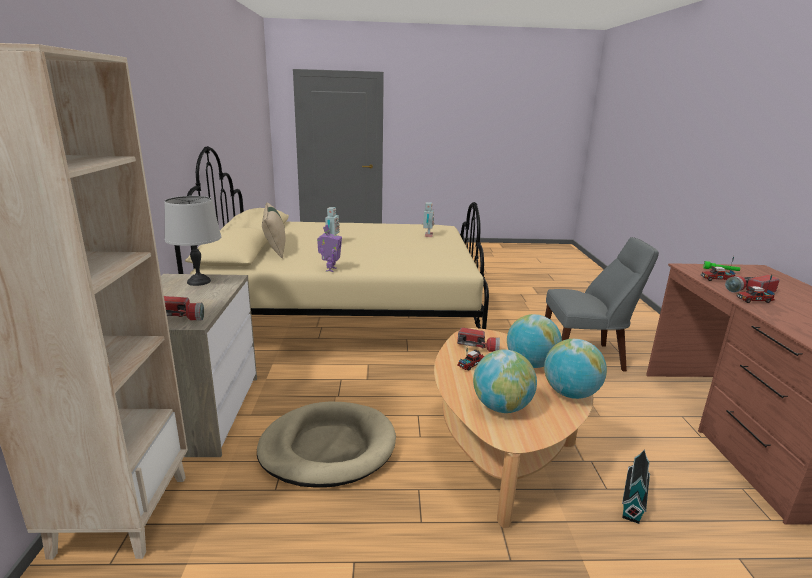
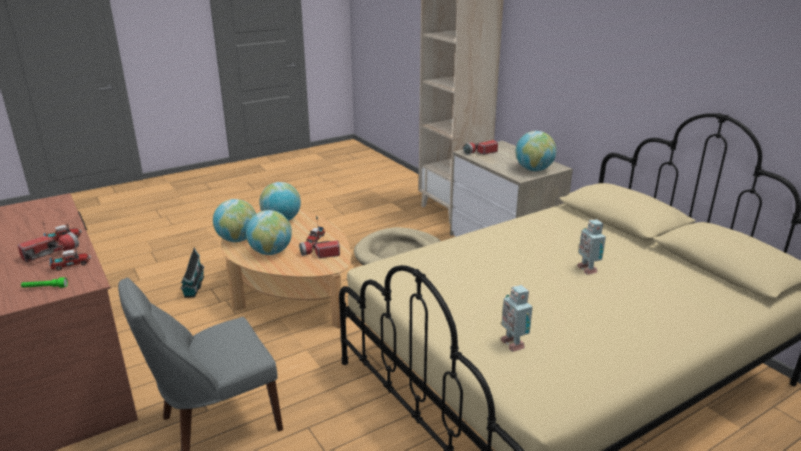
camera: 150 degrees right, 5 degrees up
grey table lamp [164,196,221,286] -> globe [515,131,557,171]
beige pillow [262,202,286,258] -> none
toy robot [317,225,342,272] -> none

